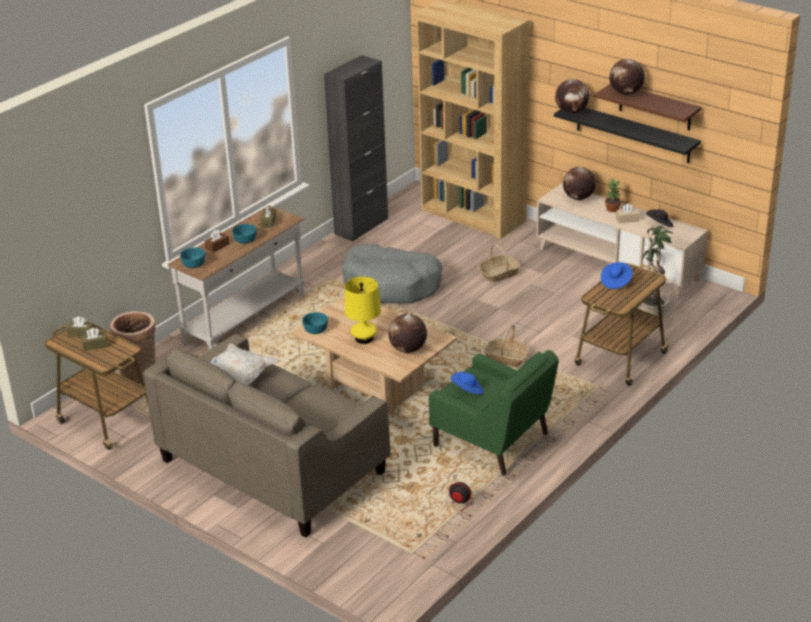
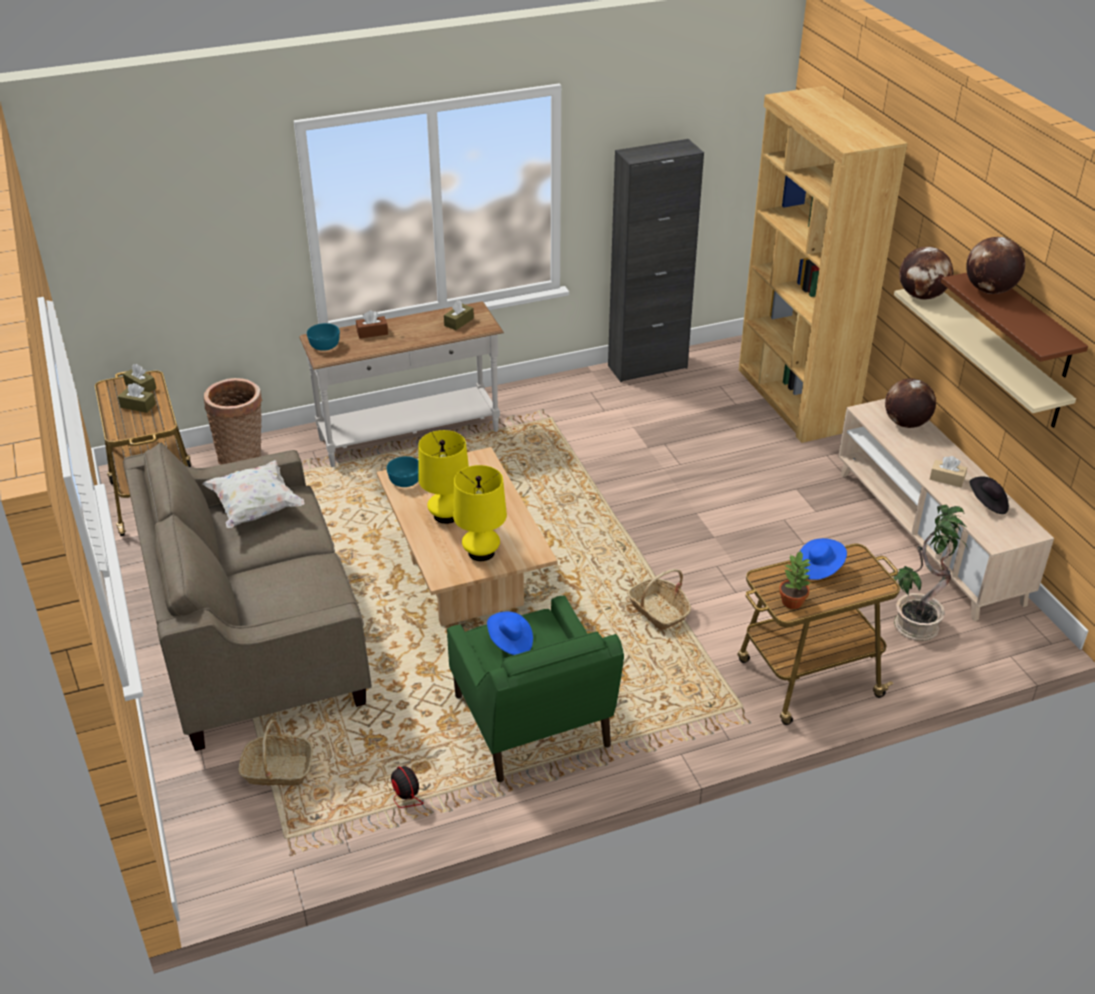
camera: 30 degrees right, 5 degrees up
turquoise bowl [232,224,257,244] -> none
grey dog bed [342,244,443,304] -> none
globe [388,314,427,353] -> yellow table lamp [453,465,507,561]
basket [478,244,521,282] -> basket moved to [239,720,313,786]
black shelf [554,108,701,163] -> beige shelf [894,289,1076,428]
potted plant [605,178,621,212] -> potted plant moved to [779,551,811,609]

